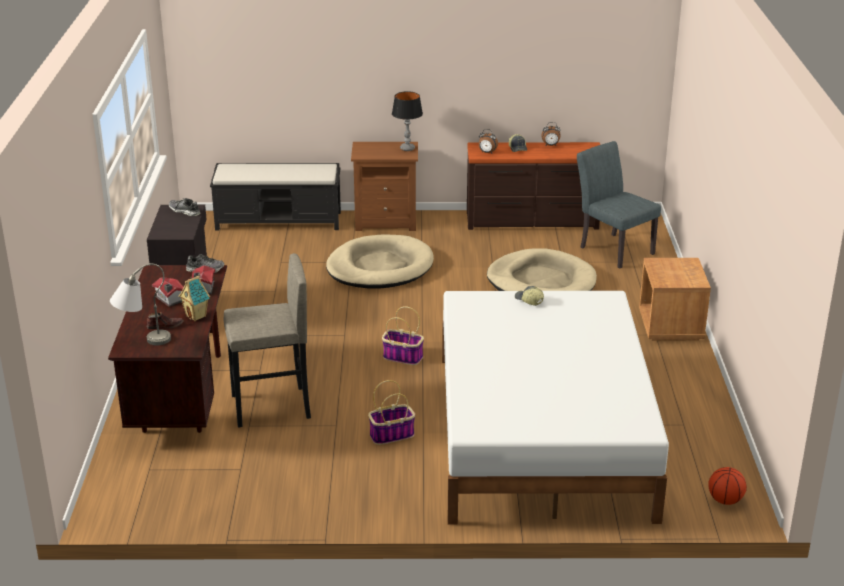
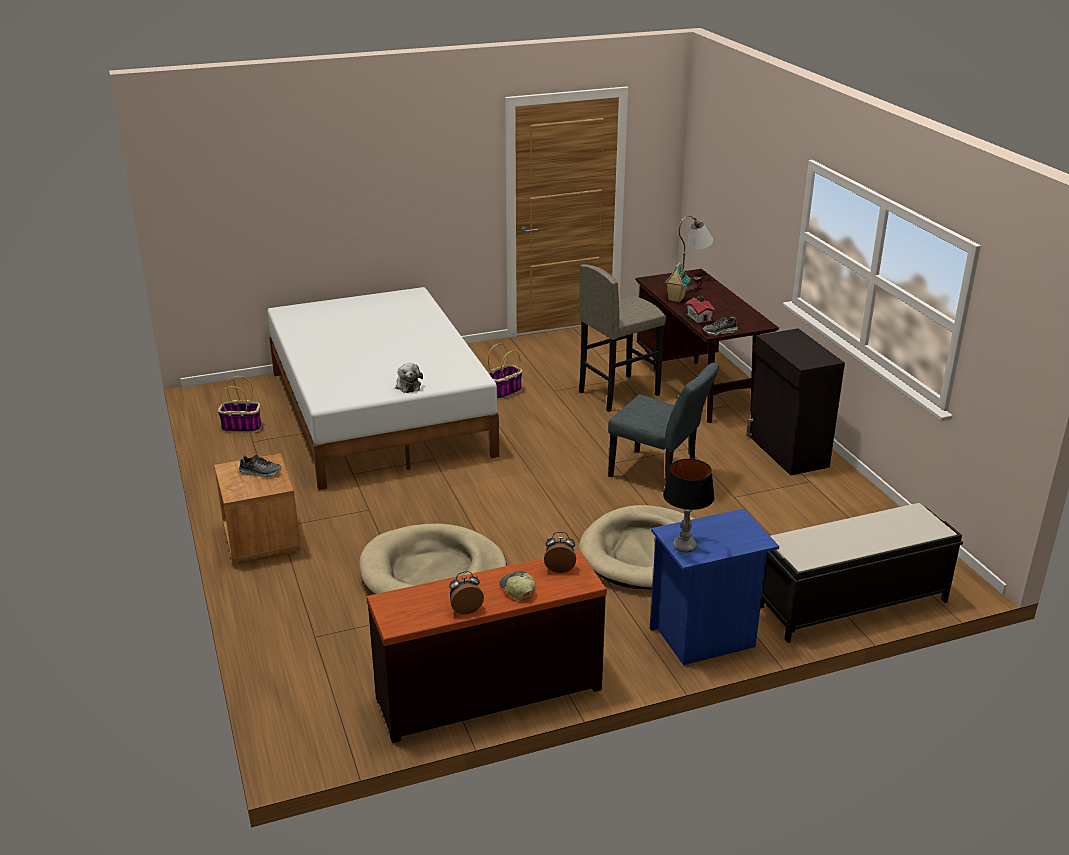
camera: 160 degrees right, 0 degrees up
toy house [152,277,184,307] -> none
shoe [169,198,201,216] -> shoe moved to [239,455,281,478]
brown nightstand [351,142,418,231] -> blue nightstand [650,509,779,665]
basket [382,306,424,365] -> basket moved to [218,376,262,432]
cap [515,286,544,306] -> plush toy [395,363,423,393]
grey chair [577,141,661,268] -> grey chair moved to [608,363,719,481]
basketball [708,467,747,505] -> none

